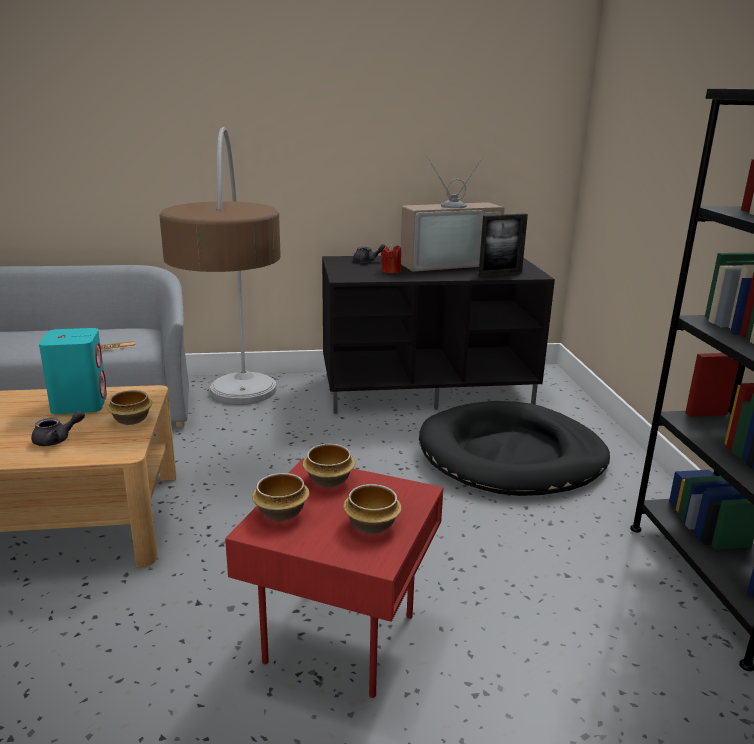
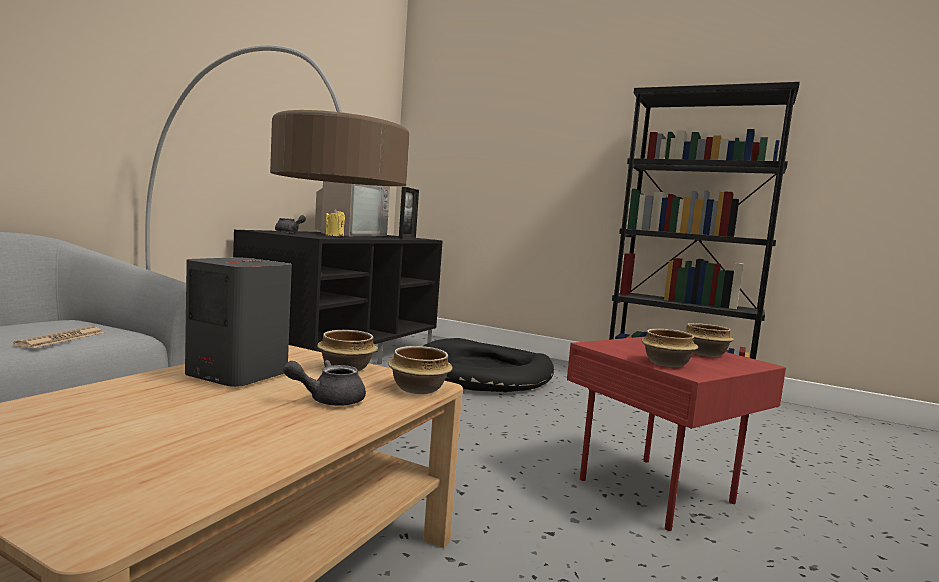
camera: 55 degrees left, 15 degrees down
grey teapot [31,410,85,446] -> grey teapot turned 120 degrees counterclockwise [283,360,366,406]
turquoise speaker [39,328,107,414] -> grey speaker [185,257,292,387]
bowl [303,444,355,488] -> bowl moved to [388,346,453,394]
red candle [381,244,401,273] -> yellow candle [326,209,345,236]

